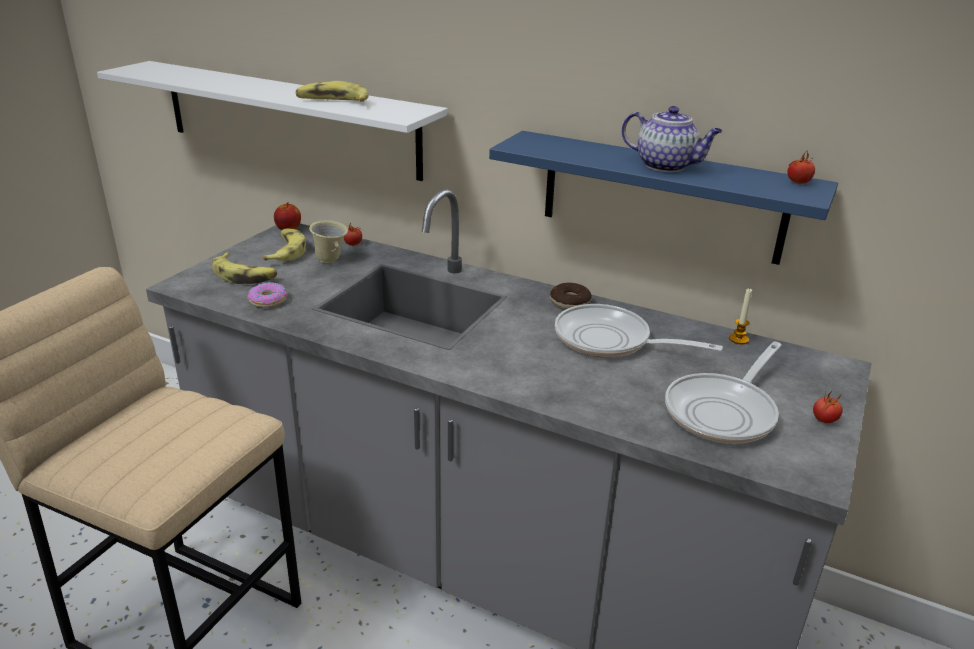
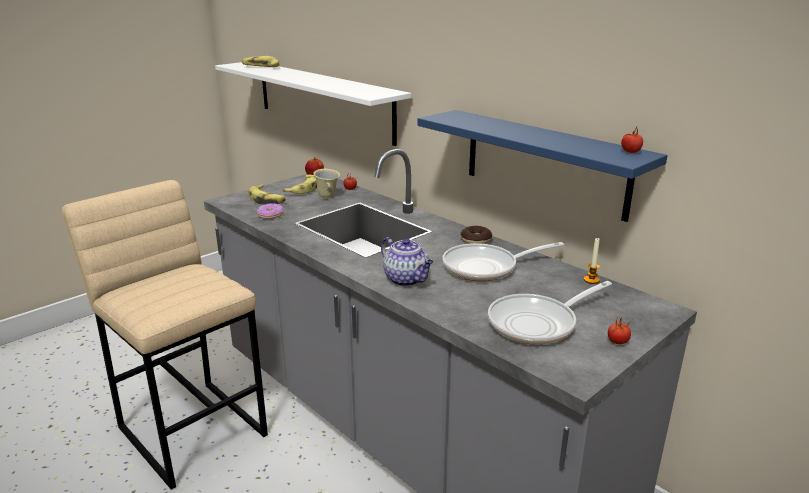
camera: 20 degrees right, 5 degrees down
banana [296,81,368,102] -> banana moved to [242,56,279,67]
frying pan [555,304,723,358] -> frying pan turned 60 degrees counterclockwise [443,242,564,281]
teapot [622,106,723,172] -> teapot moved to [381,237,433,286]

